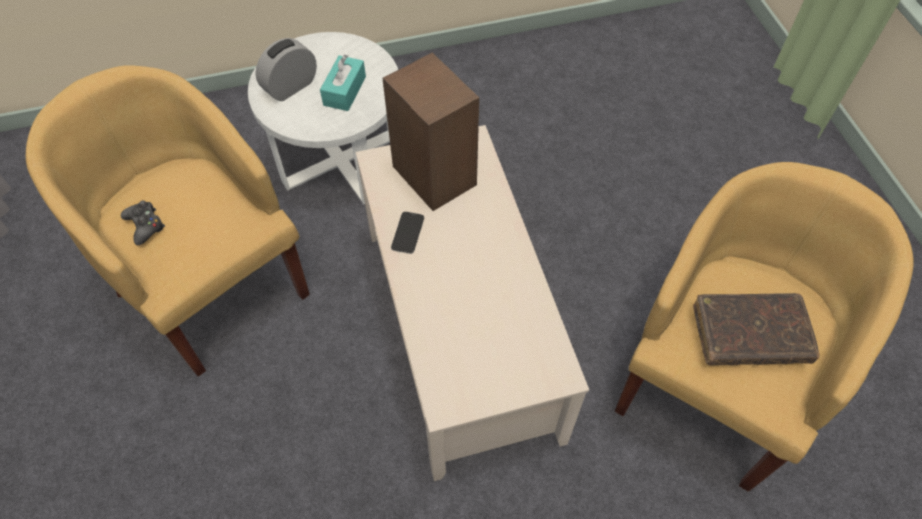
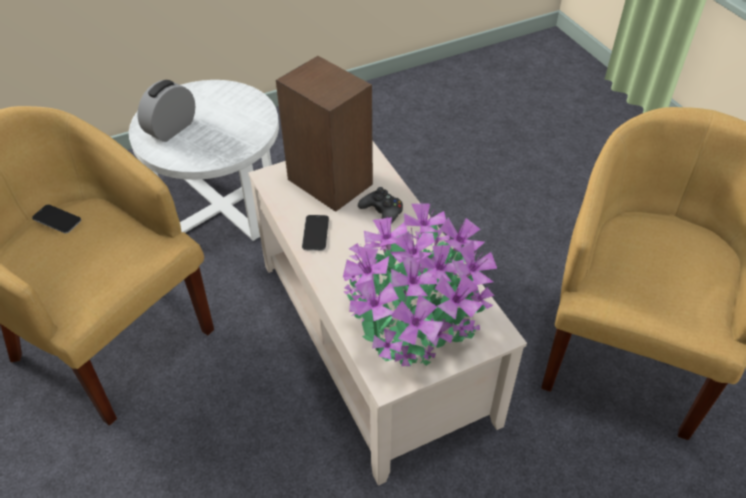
camera: 10 degrees left, 10 degrees down
black game controller [121,200,165,245] -> black game controller moved to [358,187,403,224]
turquoise tissue box [320,55,366,111] -> none
brown book [693,293,819,365] -> none
none -> phone [32,205,81,233]
none -> potted plant [343,203,497,367]

